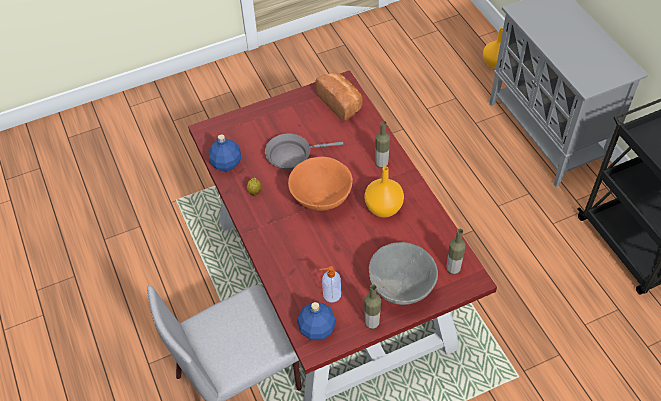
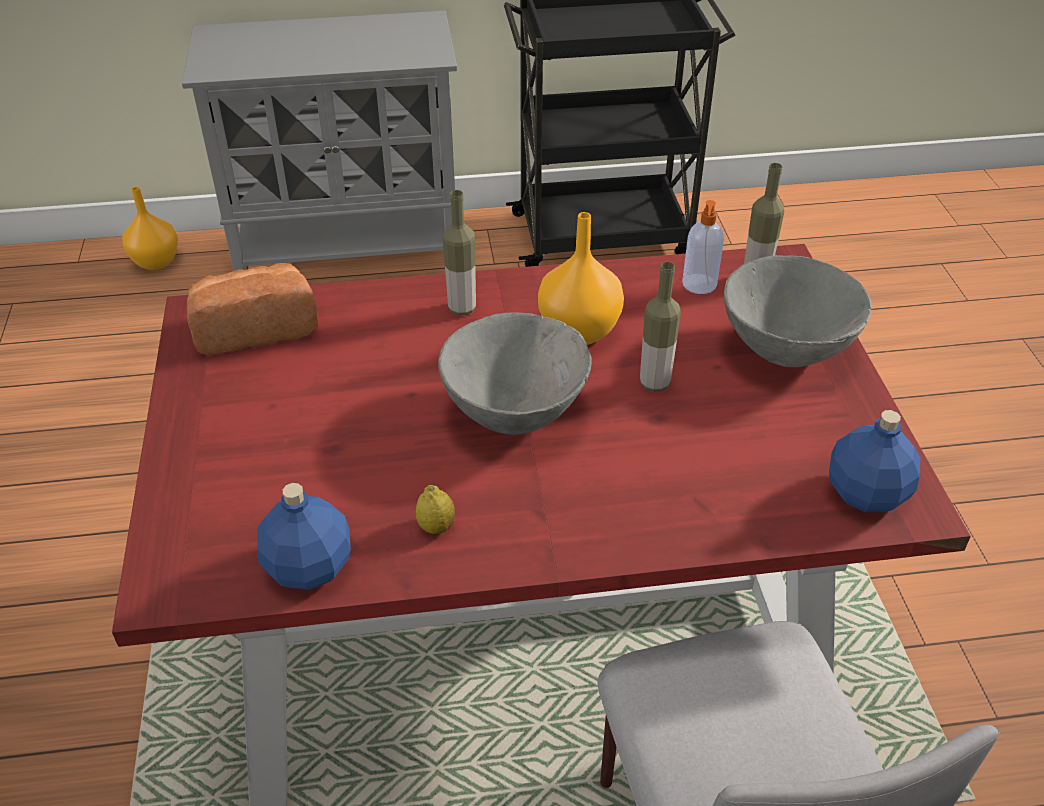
camera: 75 degrees left, 10 degrees down
grey frying pan [265,134,343,170] -> none
orange bowl [288,157,353,211] -> grey bowl [438,312,592,435]
soap dispenser [320,266,341,303] -> soap dispenser moved to [682,200,724,294]
bottle [364,284,381,329] -> bottle moved to [640,262,681,392]

